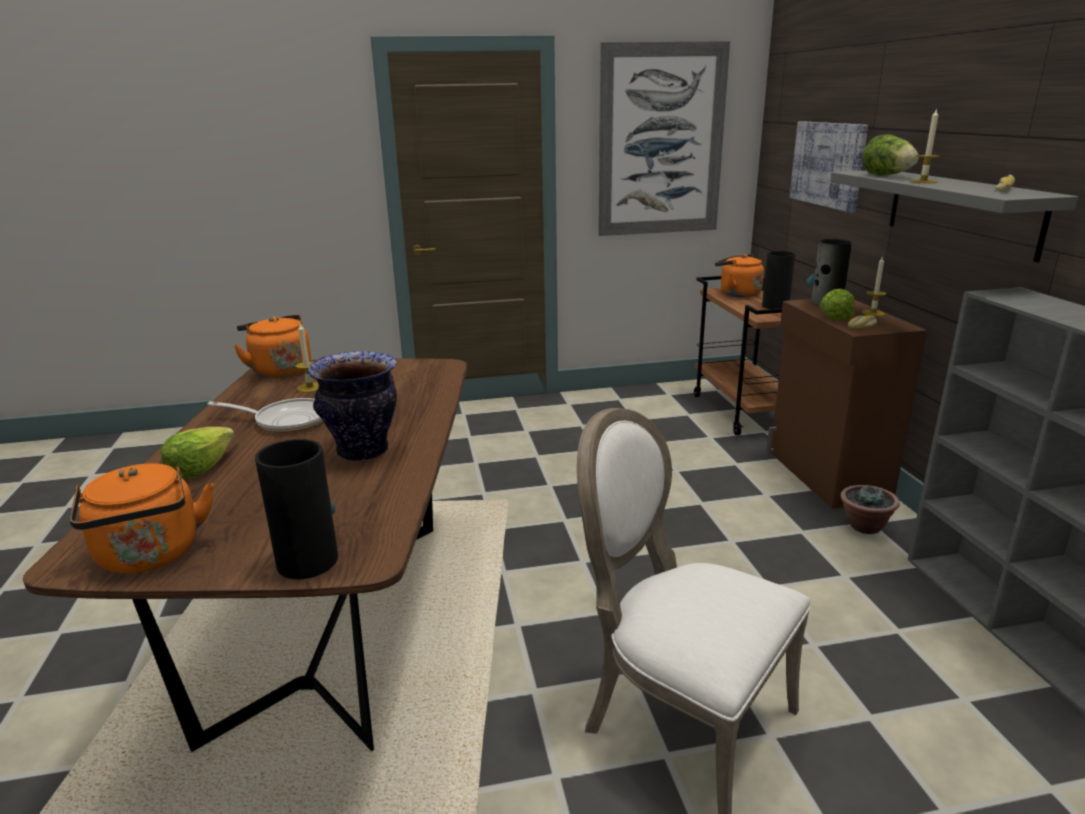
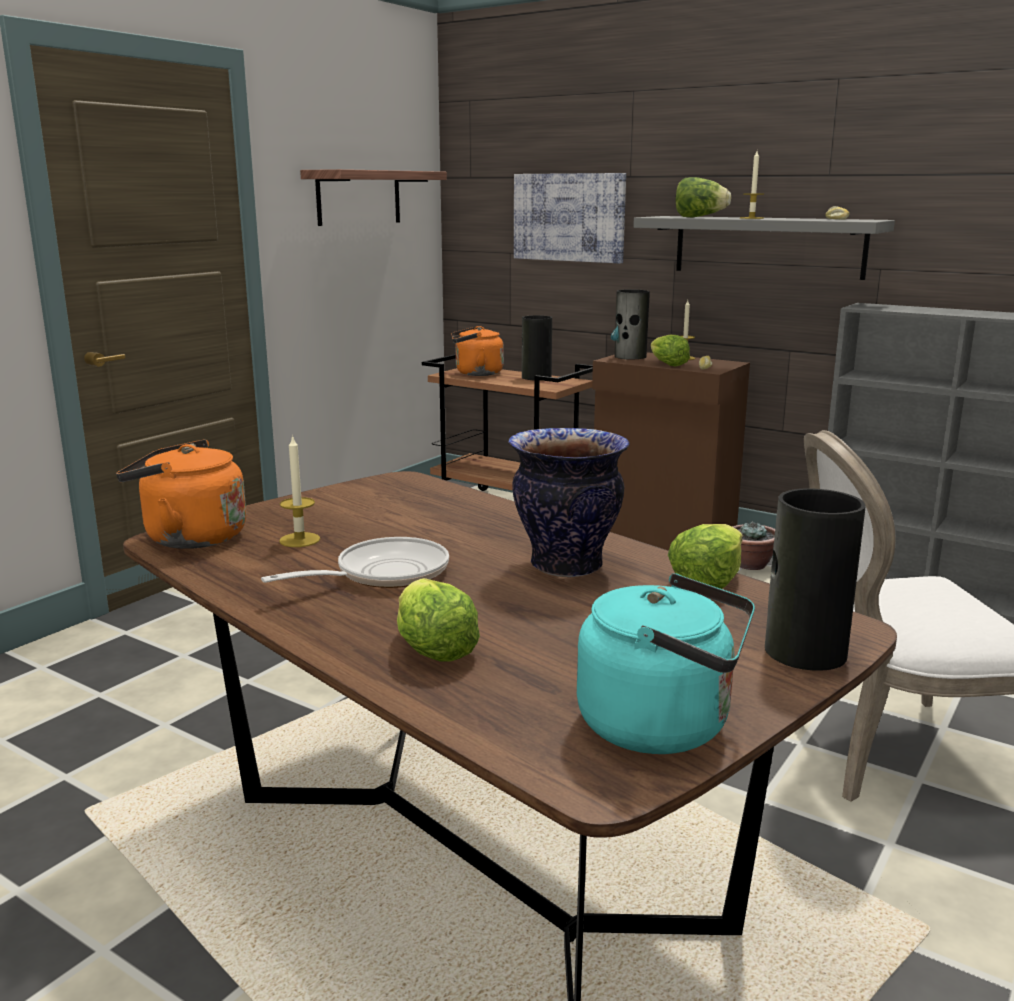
camera: 45 degrees left, 5 degrees down
orange kettle [70,463,213,574] -> turquoise kettle [577,573,755,754]
picture [598,41,730,236] -> shelf [300,169,447,226]
none -> lettuce [668,524,743,589]

